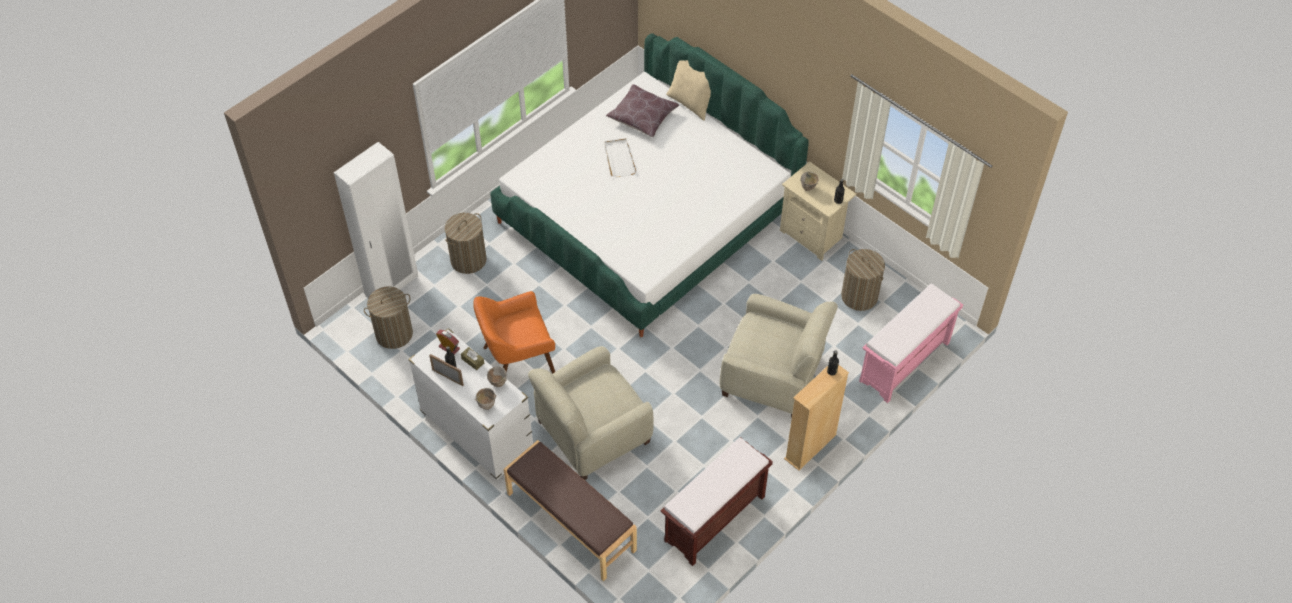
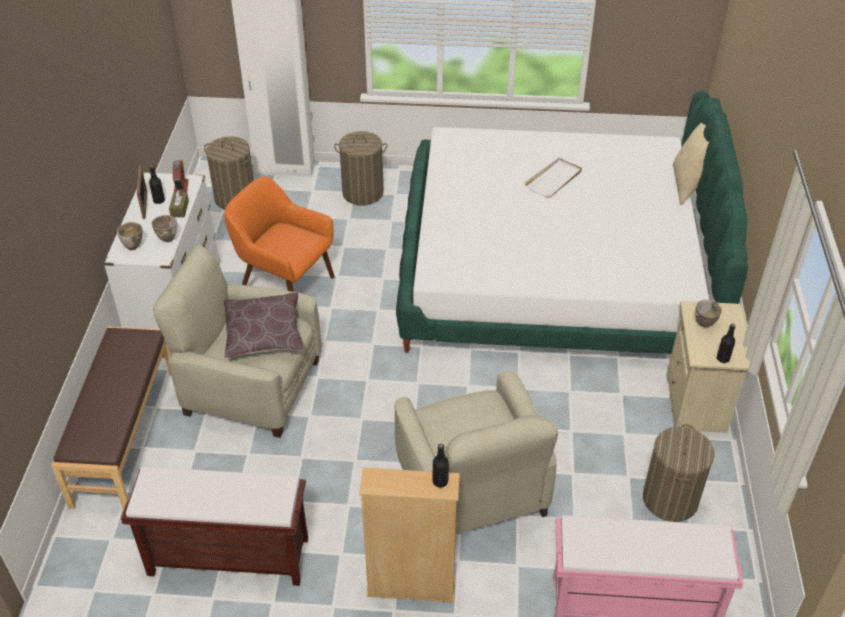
camera: 50 degrees right, 10 degrees down
brown pillow [606,84,679,137] -> brown pillow moved to [224,292,303,358]

